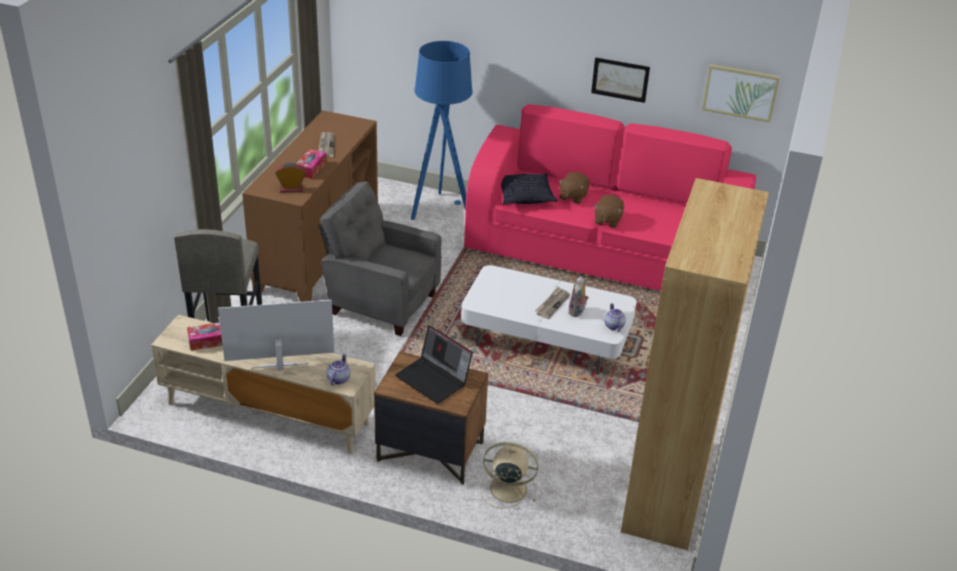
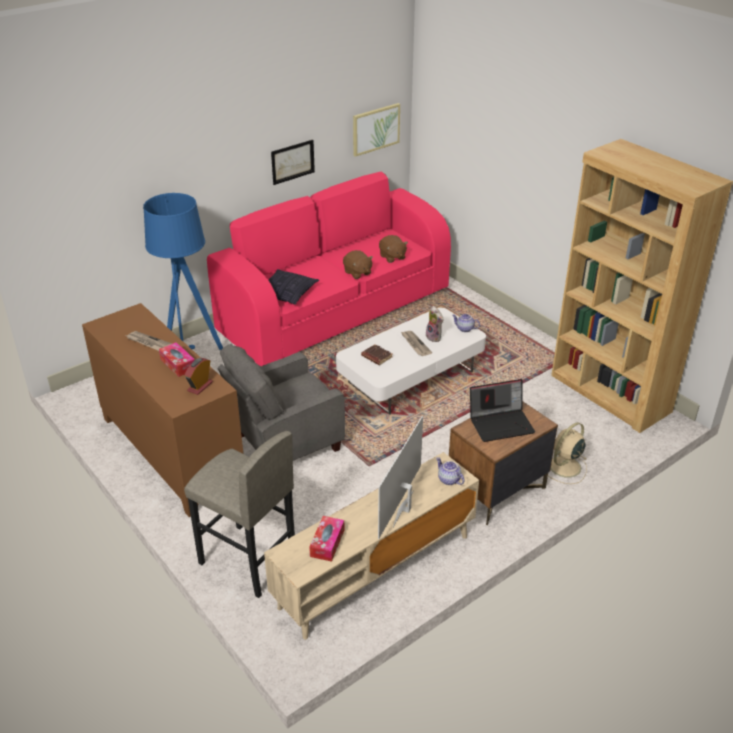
camera: 55 degrees left, 0 degrees up
brown plush toy [558,172,590,204] -> brown plush toy moved to [379,235,408,263]
none -> brown book [361,344,392,365]

